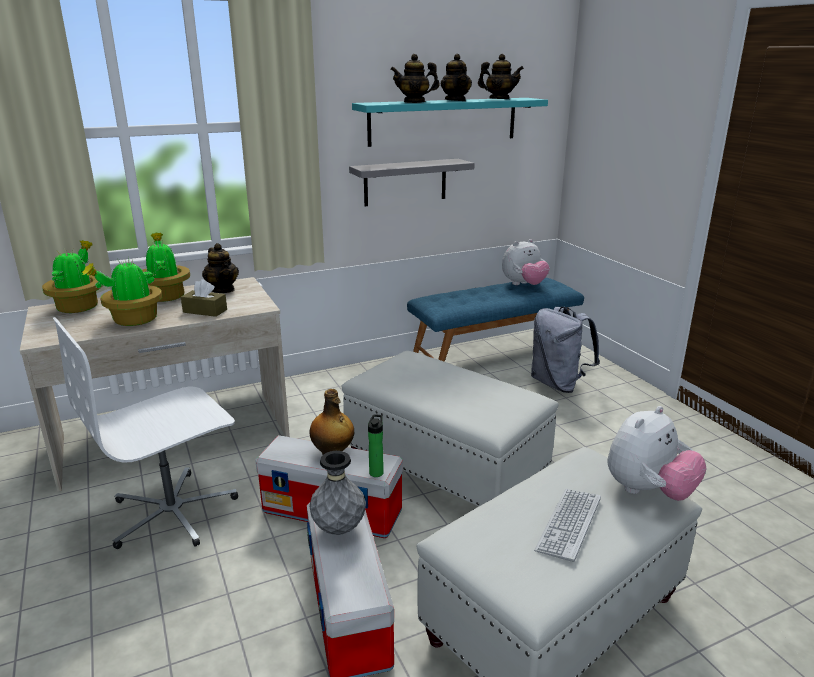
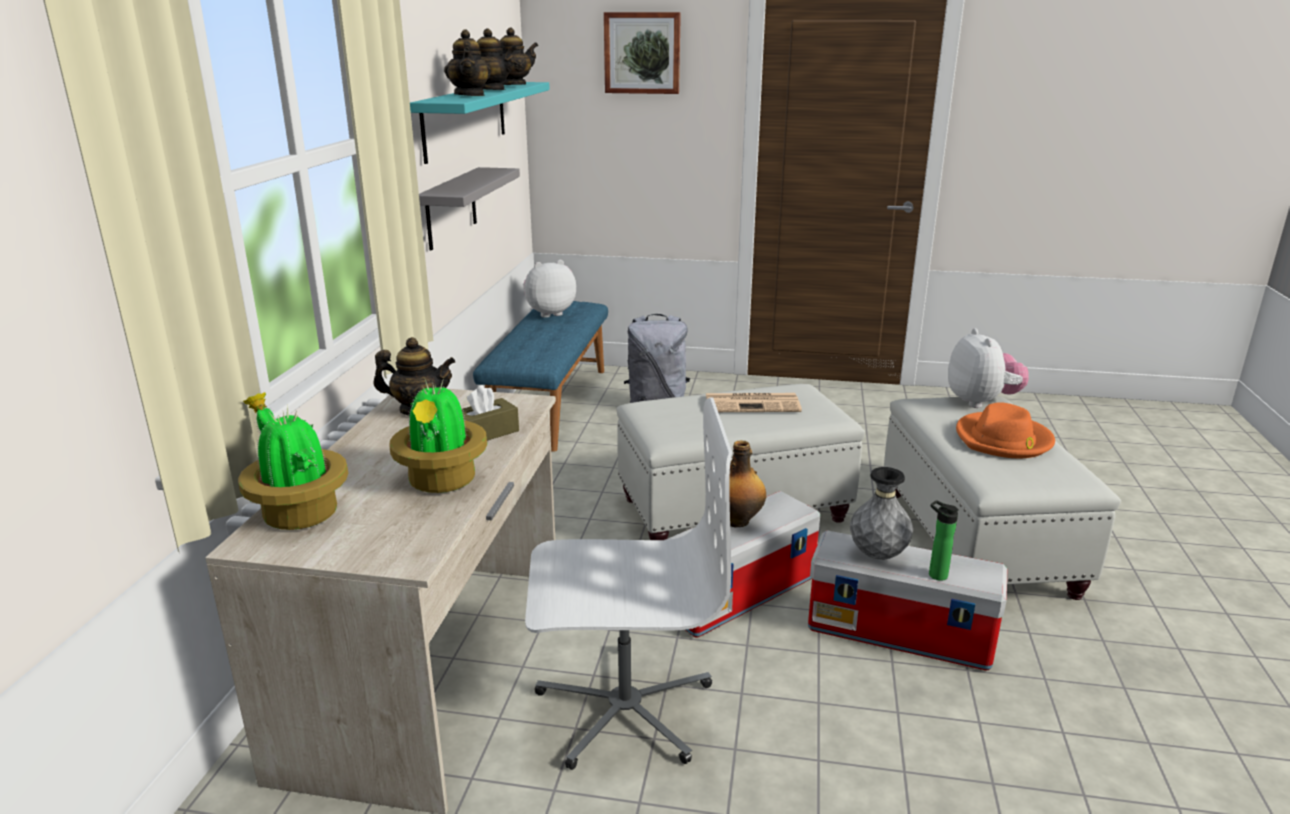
camera: 55 degrees left, 0 degrees up
white office chair [53,317,238,549] -> white office chair turned 90 degrees counterclockwise [525,397,732,770]
potted plant [143,232,190,302] -> none
bottle [368,414,384,477] -> bottle moved to [929,500,959,581]
teapot [390,54,440,103] -> teapot turned 45 degrees counterclockwise [444,29,491,96]
plush toy [502,239,550,285] -> plush toy turned 120 degrees counterclockwise [523,260,576,318]
keyboard [534,489,601,562] -> orange hat [956,402,1055,458]
none -> picture [604,12,681,94]
none -> newspaper [706,393,802,412]

